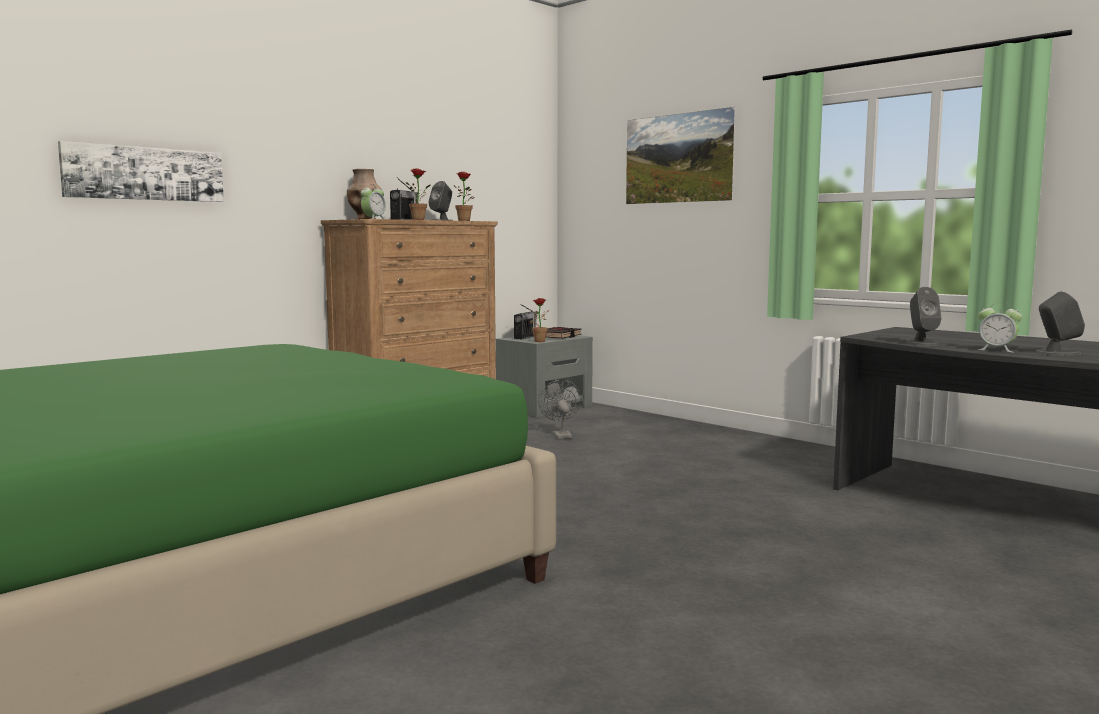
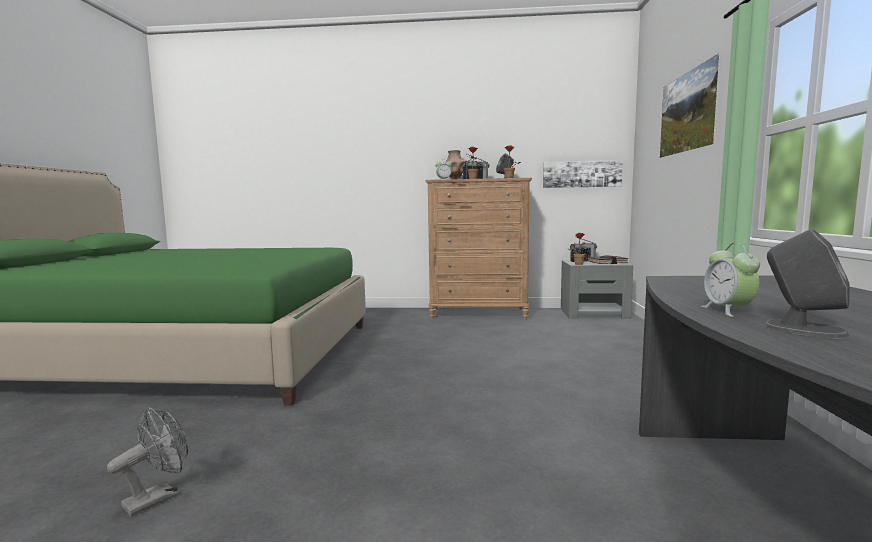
camera: 50 degrees right, 0 degrees up
picture [58,141,224,202] -> picture moved to [543,160,623,188]
grey fan [539,380,581,439] -> grey fan moved to [107,407,188,516]
grey speaker [906,287,942,346] -> none

